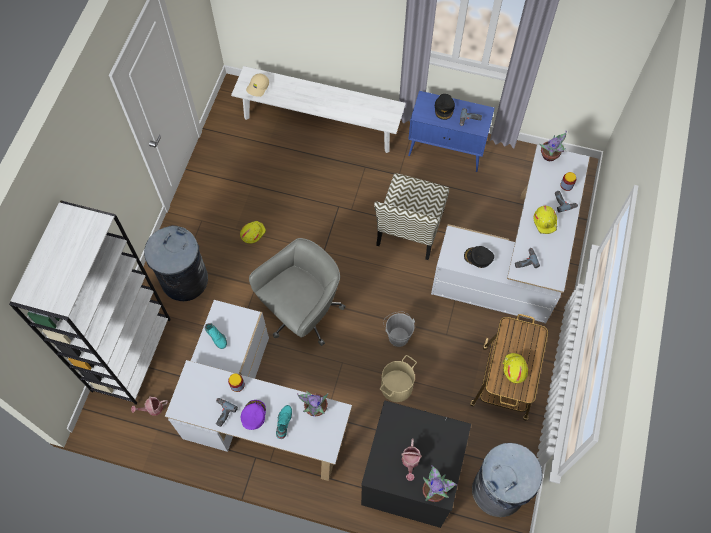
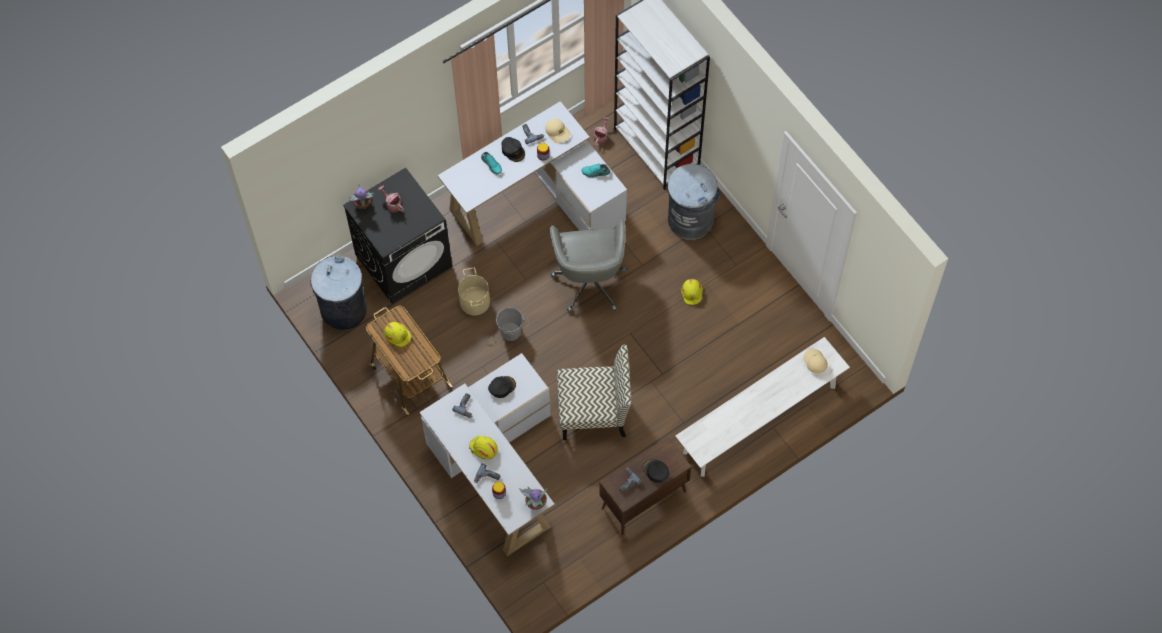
camera: 130 degrees right, 0 degrees up
purple cap [241,400,266,430] -> black cap [502,137,525,162]
potted plant [297,391,328,416] -> none
chair [374,173,449,260] -> chair turned 120 degrees clockwise [557,344,632,440]
blue cabinet [408,91,495,172] -> brown cabinet [599,437,691,535]
none -> beige cap [545,119,571,143]

